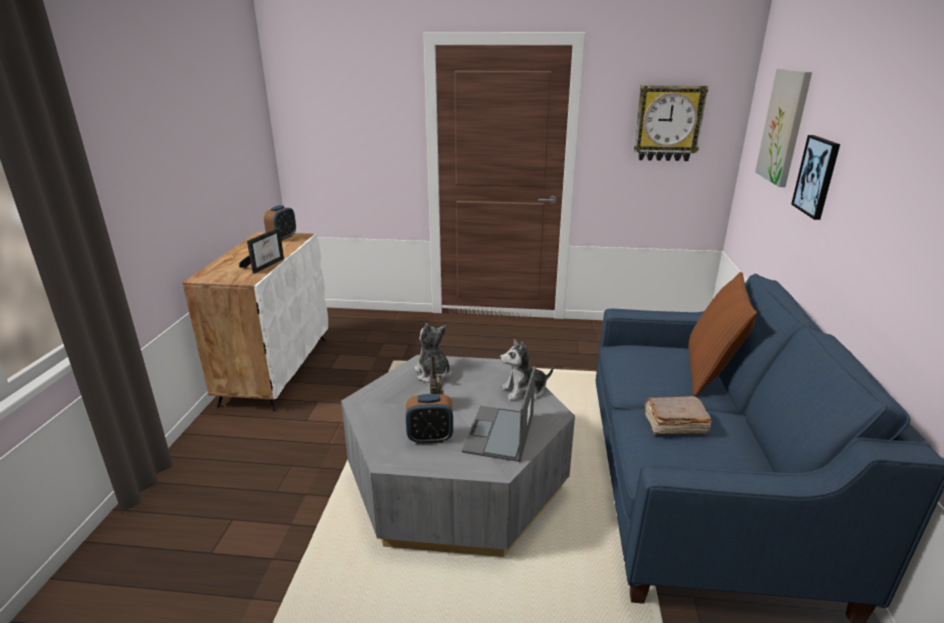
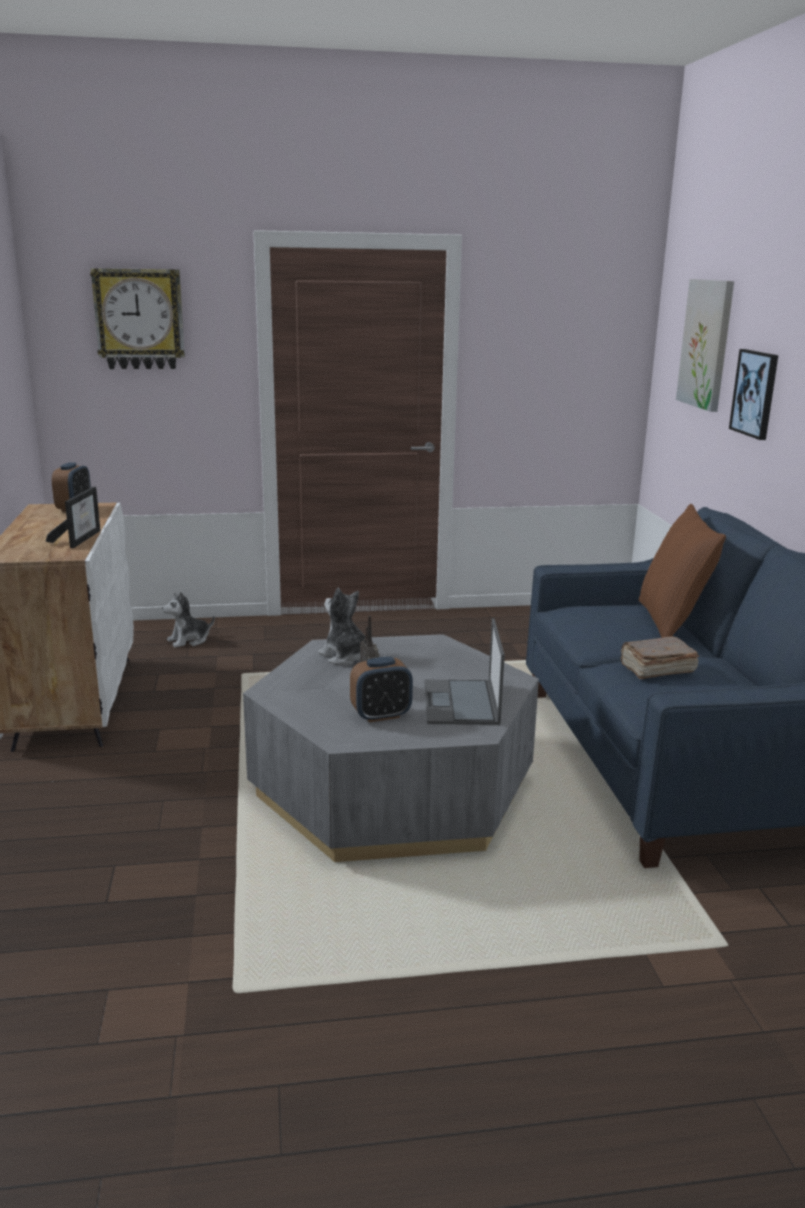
camera: 15 degrees left, 5 degrees down
plush toy [500,339,554,401] -> plush toy moved to [162,592,215,648]
wall clock [633,85,708,161] -> wall clock moved to [90,268,185,369]

